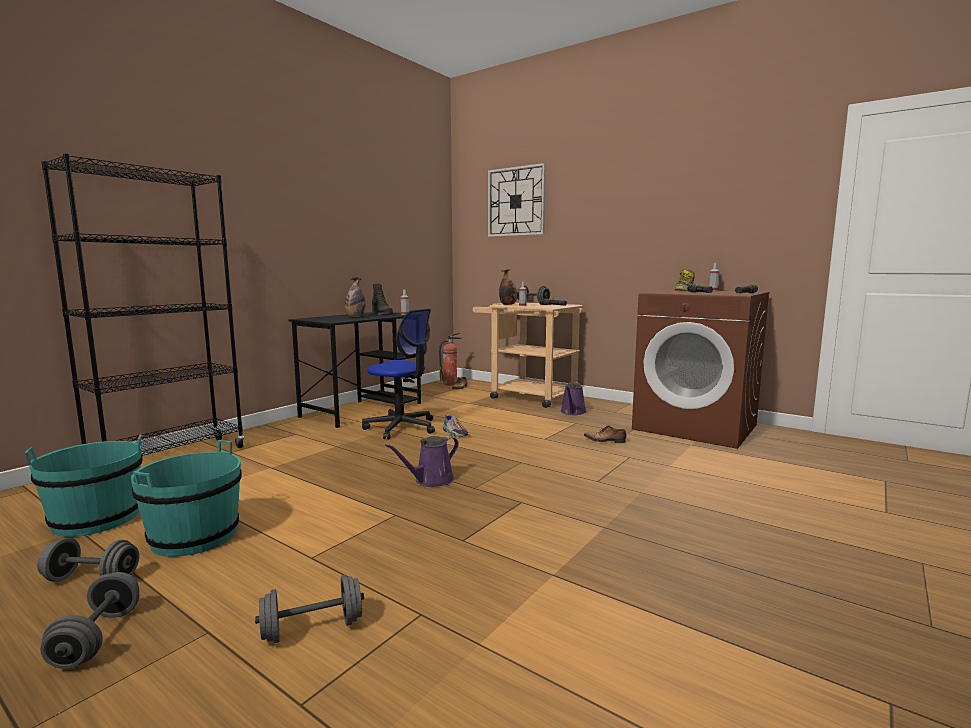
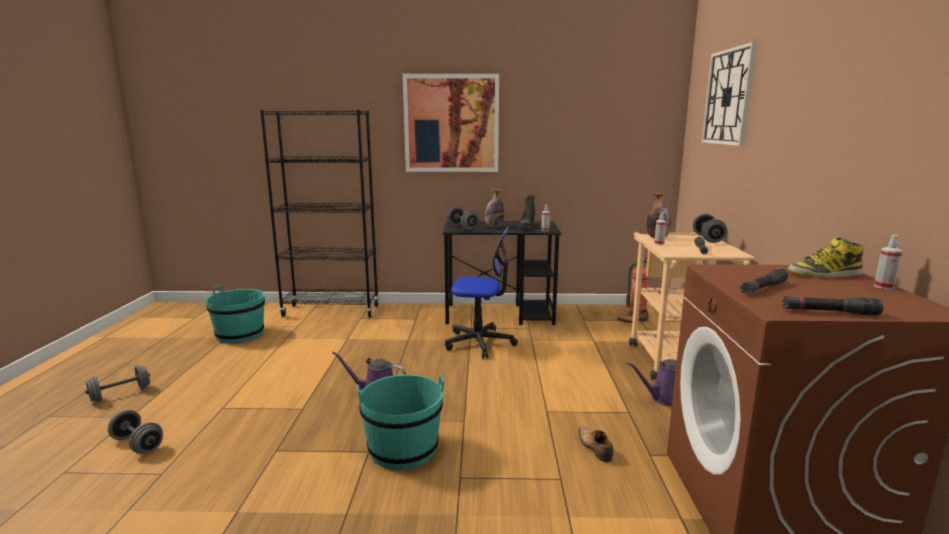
camera: 55 degrees right, 5 degrees up
grey dumbbell [37,538,139,582] -> grey dumbbell moved to [448,207,479,230]
turquoise bucket [131,440,242,557] -> turquoise bucket moved to [357,374,444,470]
office chair [362,308,435,440] -> office chair turned 75 degrees counterclockwise [445,226,518,359]
shoe [443,415,469,437] -> none
none -> picture [403,74,499,172]

